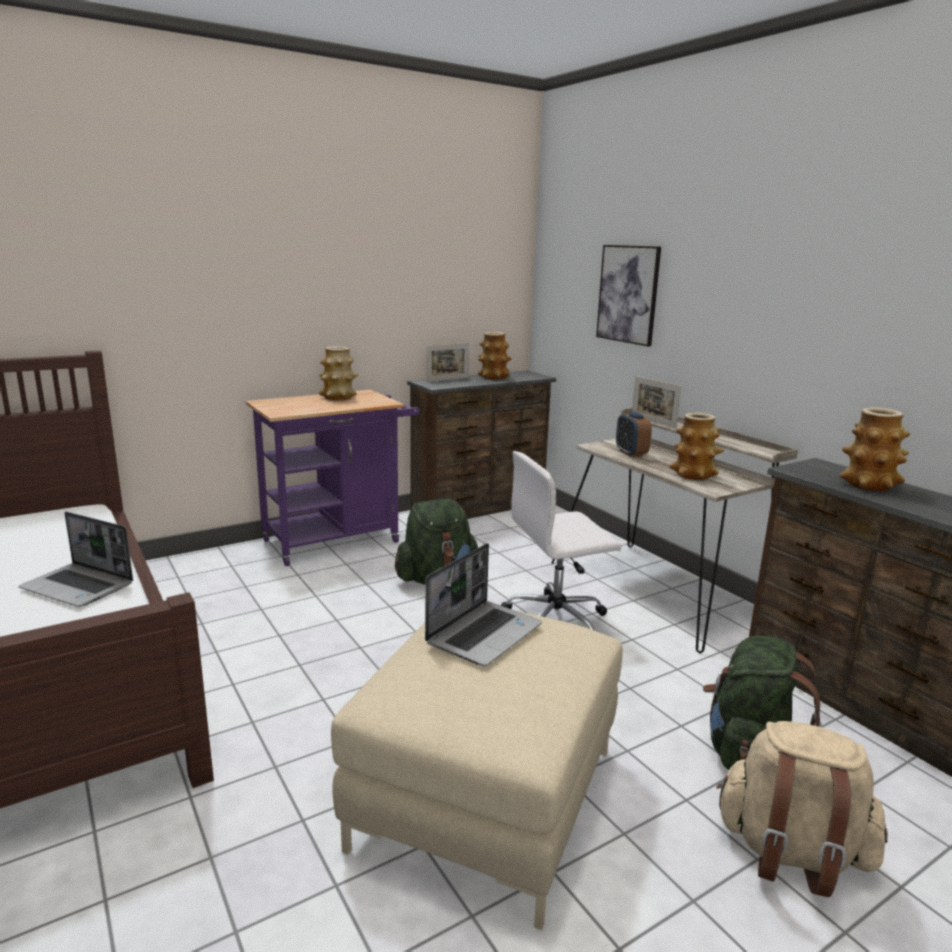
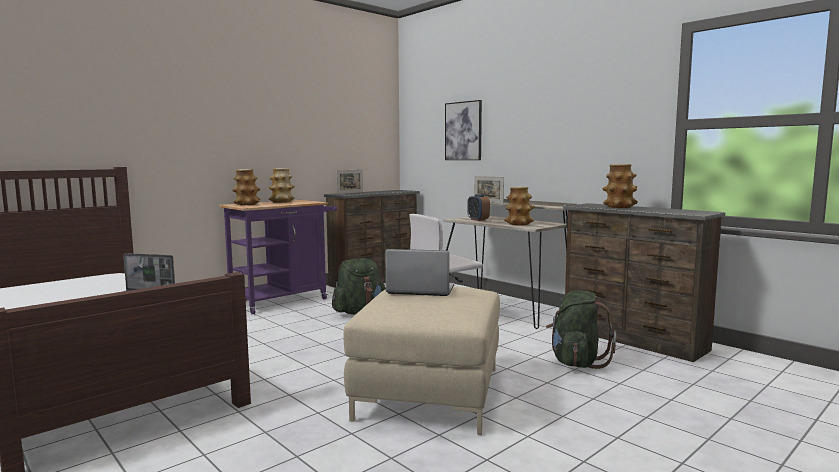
camera: 10 degrees left, 10 degrees down
laptop [425,543,542,666] -> laptop turned 105 degrees counterclockwise [385,249,454,296]
vase [478,332,512,380] -> vase moved to [232,169,260,205]
beige backpack [717,721,888,897] -> none

